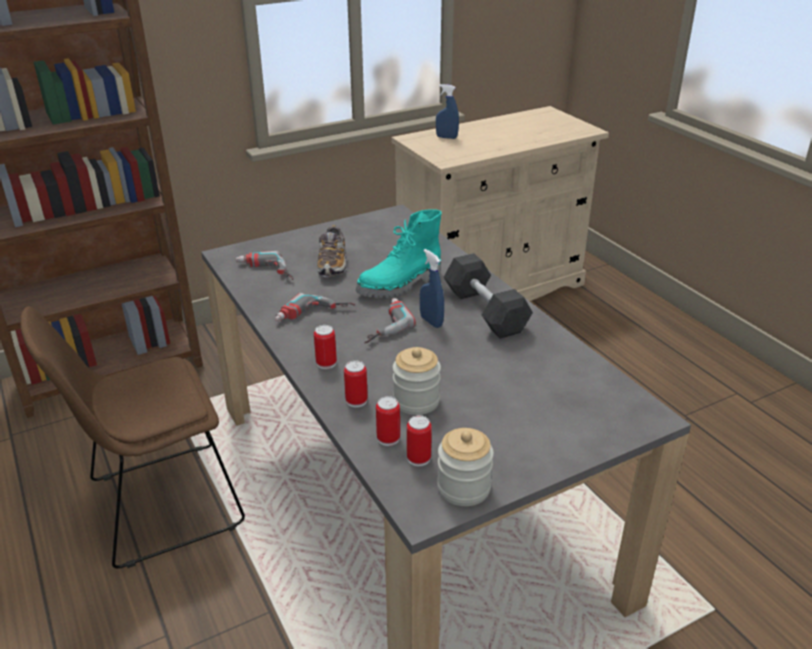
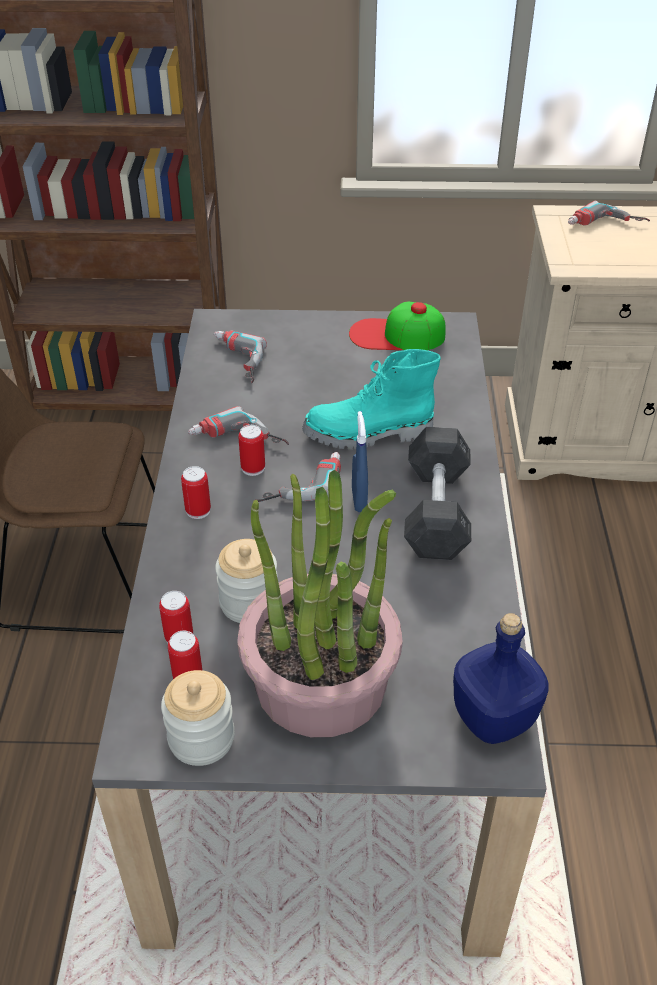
camera: 30 degrees right, 10 degrees up
shoe [317,225,346,278] -> none
can [344,360,368,408] -> can moved to [238,425,265,476]
blue spray bottle [436,84,459,139] -> power drill [568,201,650,226]
none -> potted plant [237,470,403,737]
none -> cap [349,301,446,350]
none -> blue bottle [453,613,549,744]

